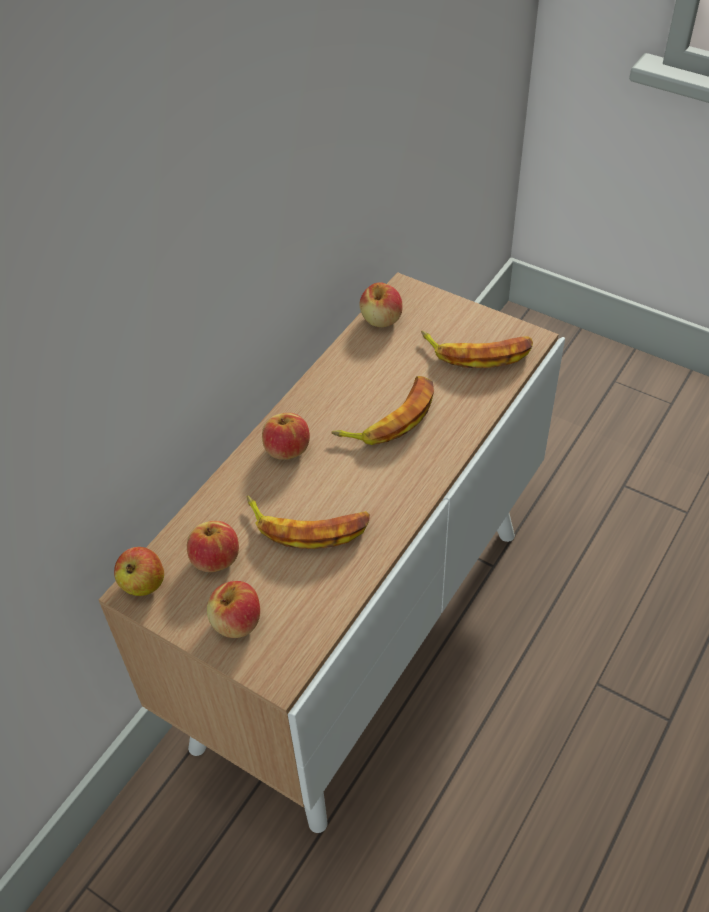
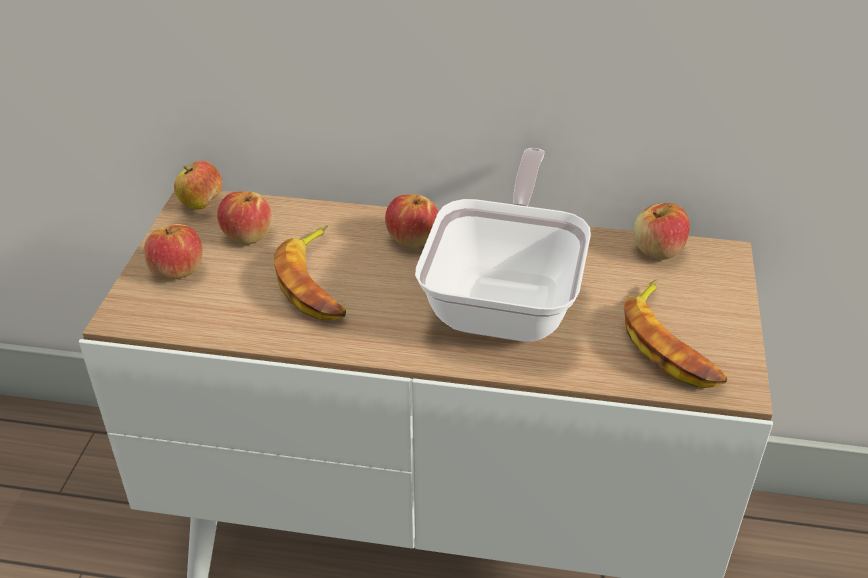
camera: 65 degrees right, 10 degrees down
banana [331,376,434,445] -> frying pan [415,148,591,342]

